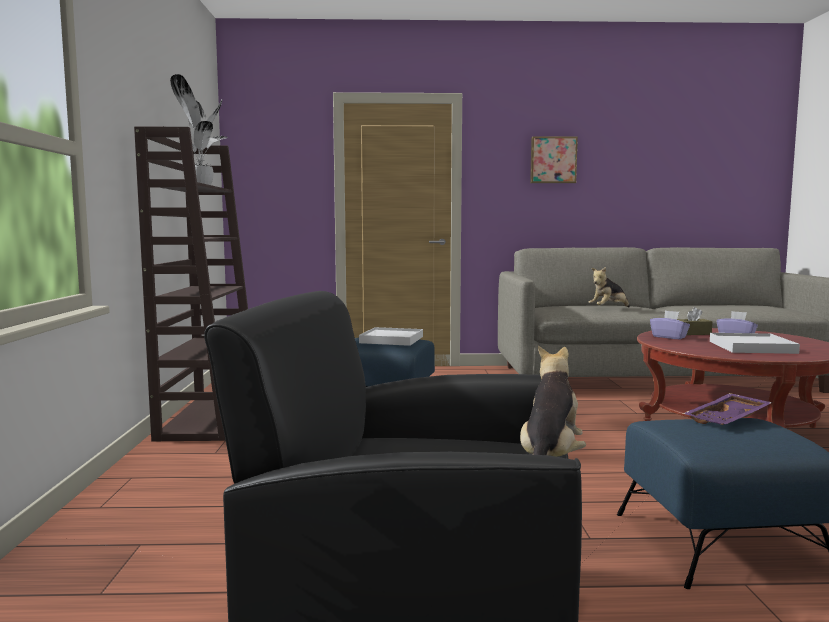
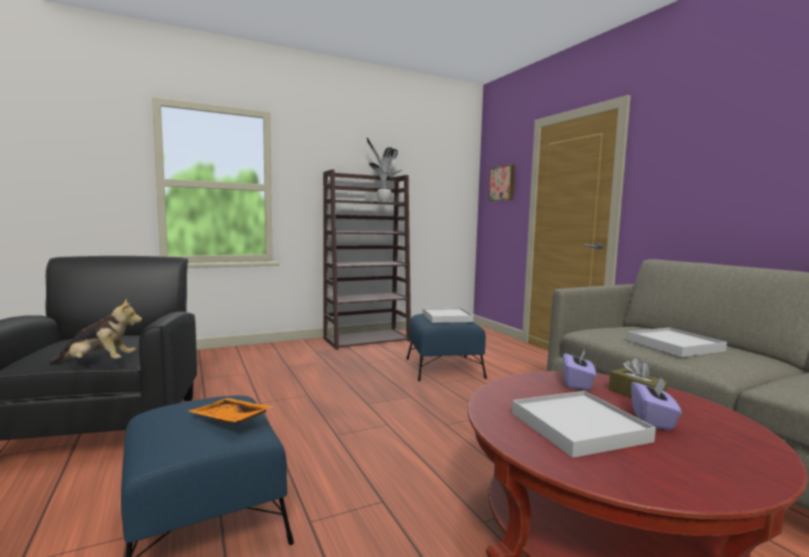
camera: 65 degrees right, 0 degrees up
picture [530,136,578,183] -> picture moved to [489,164,515,201]
plush toy [589,267,630,307] -> white tray [627,327,727,357]
purple tray [683,393,773,425] -> orange tray [189,398,274,423]

